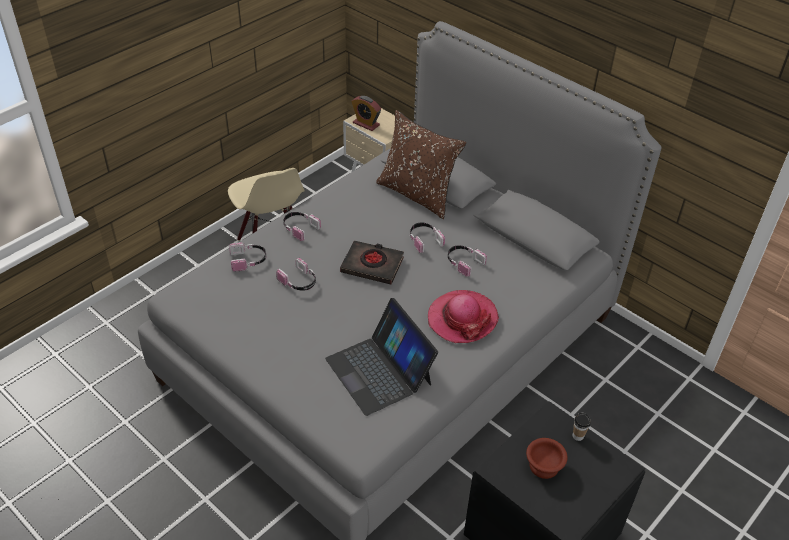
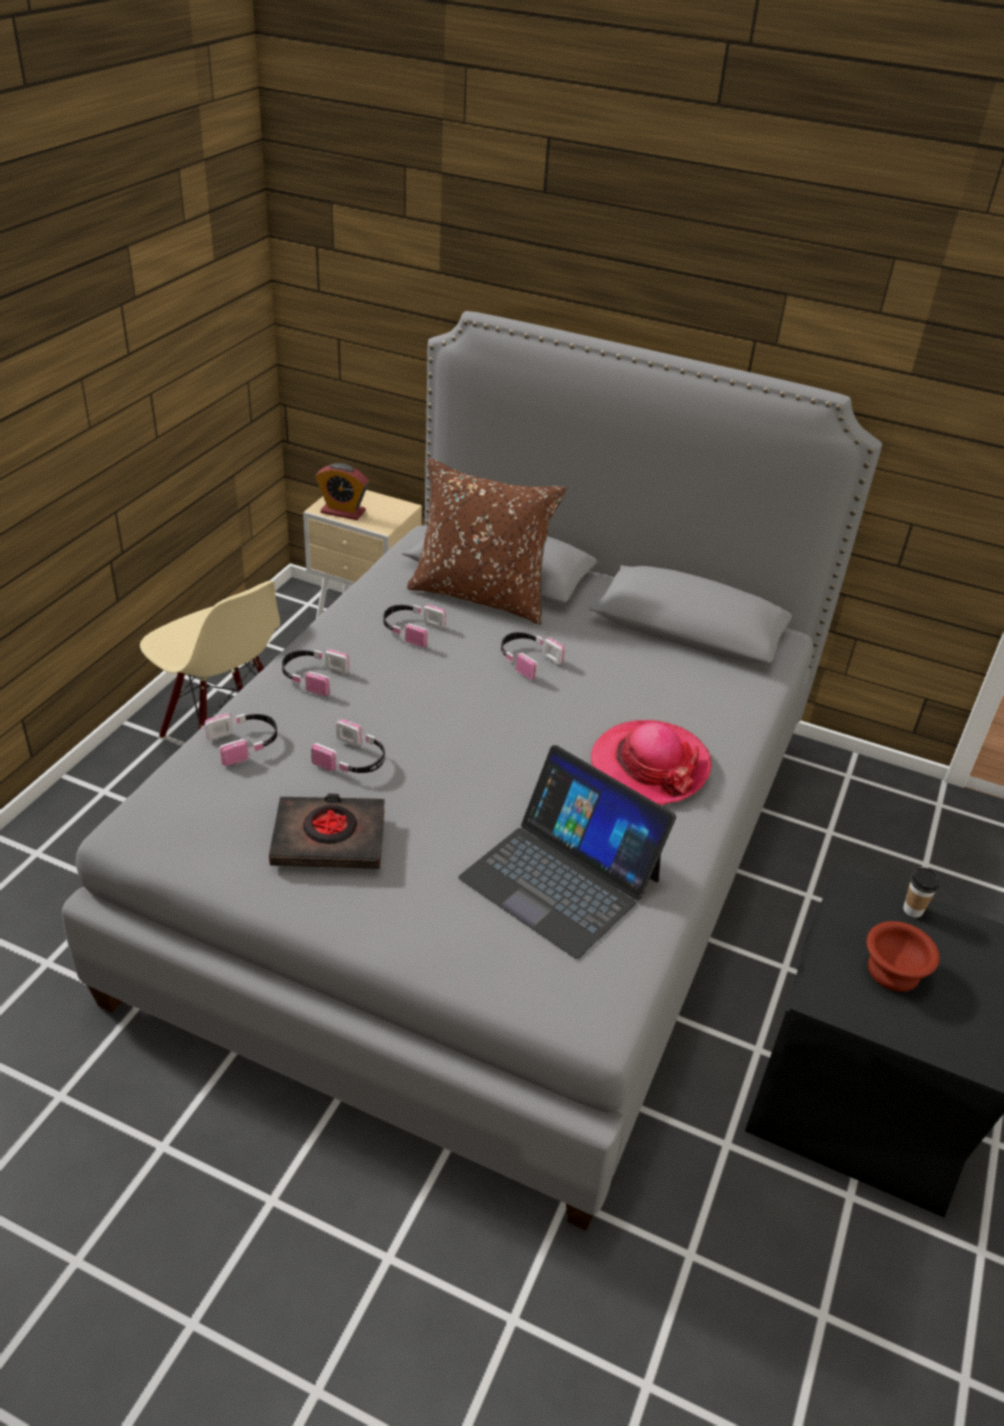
camera: 20 degrees left, 5 degrees down
black book [340,241,404,285] -> black book moved to [269,794,385,869]
headphones [448,245,487,277] -> headphones moved to [383,603,446,647]

